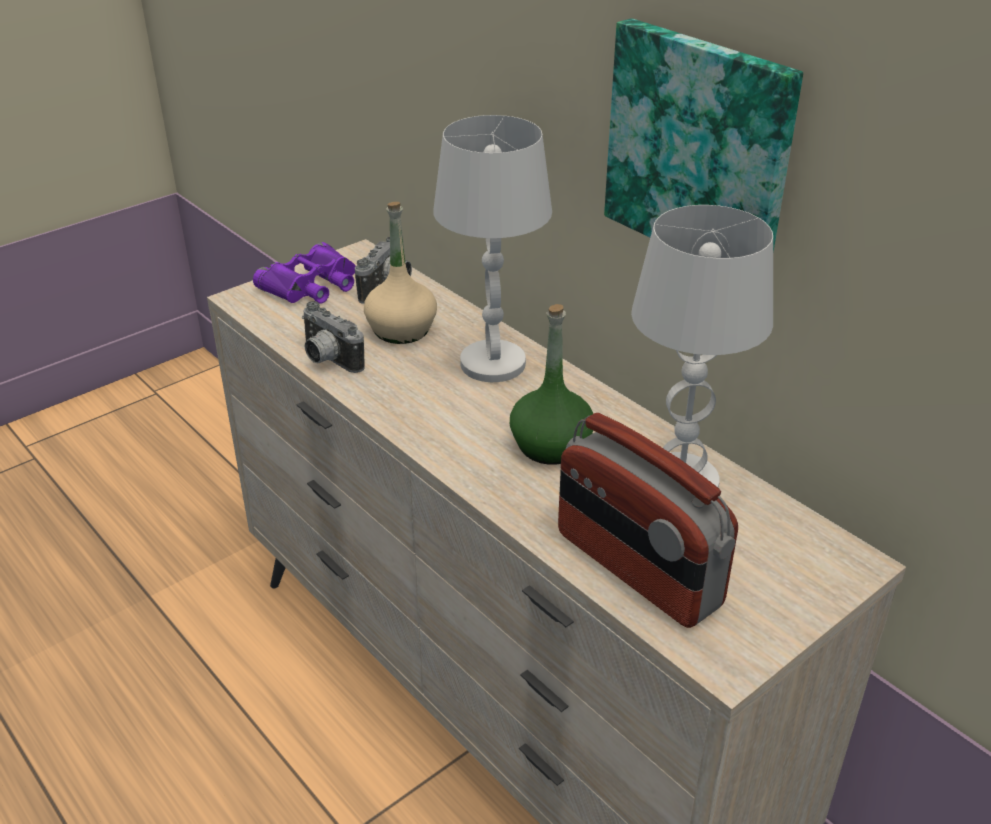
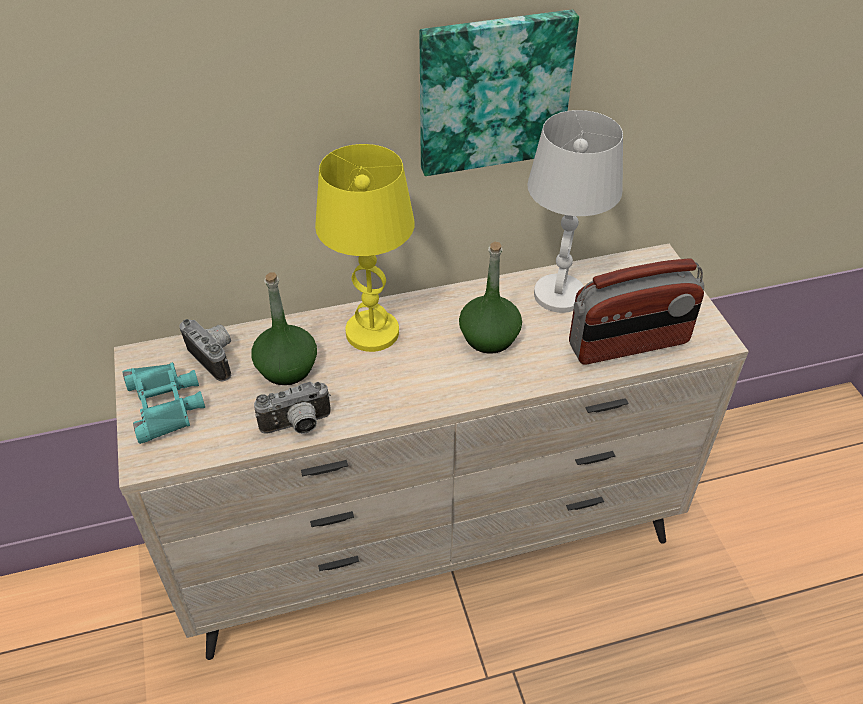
camera: 65 degrees left, 10 degrees up
purple binoculars [253,242,356,304] -> turquoise binoculars [123,362,205,444]
beige bottle [364,202,437,344] -> green bottle [251,273,317,385]
white table lamp [433,115,552,382] -> yellow table lamp [315,144,415,352]

